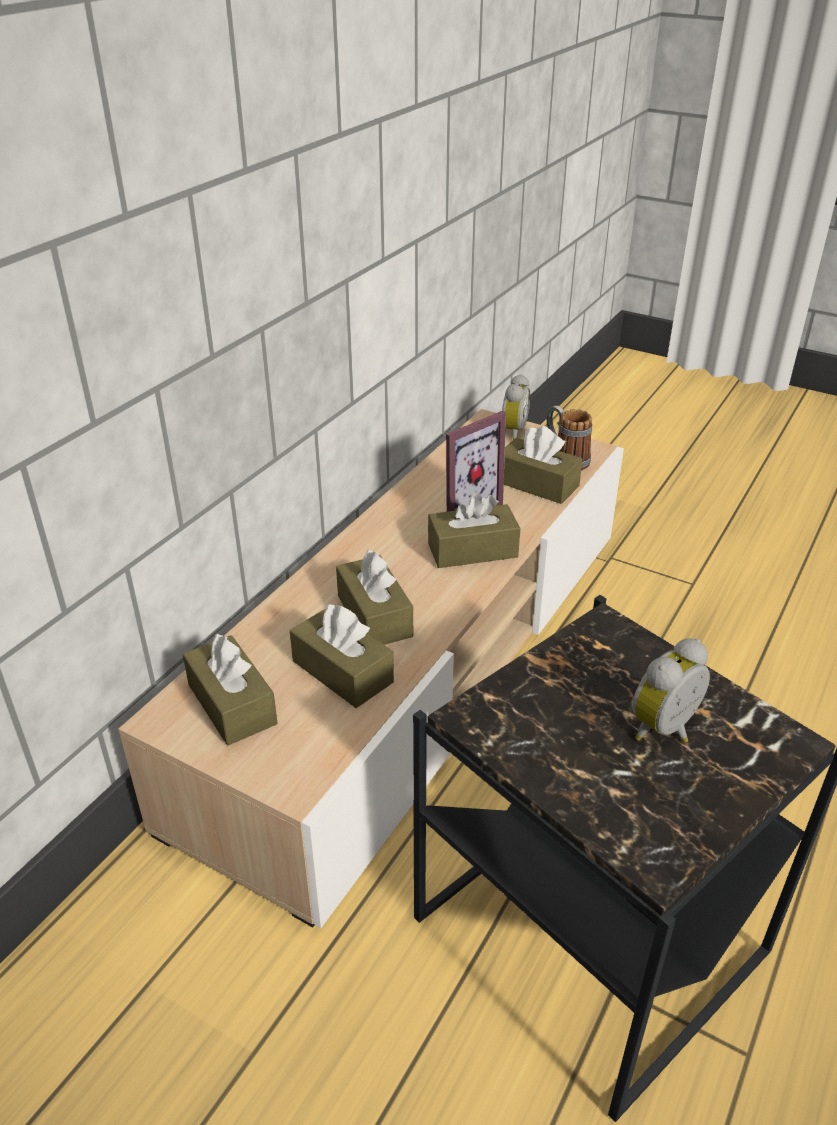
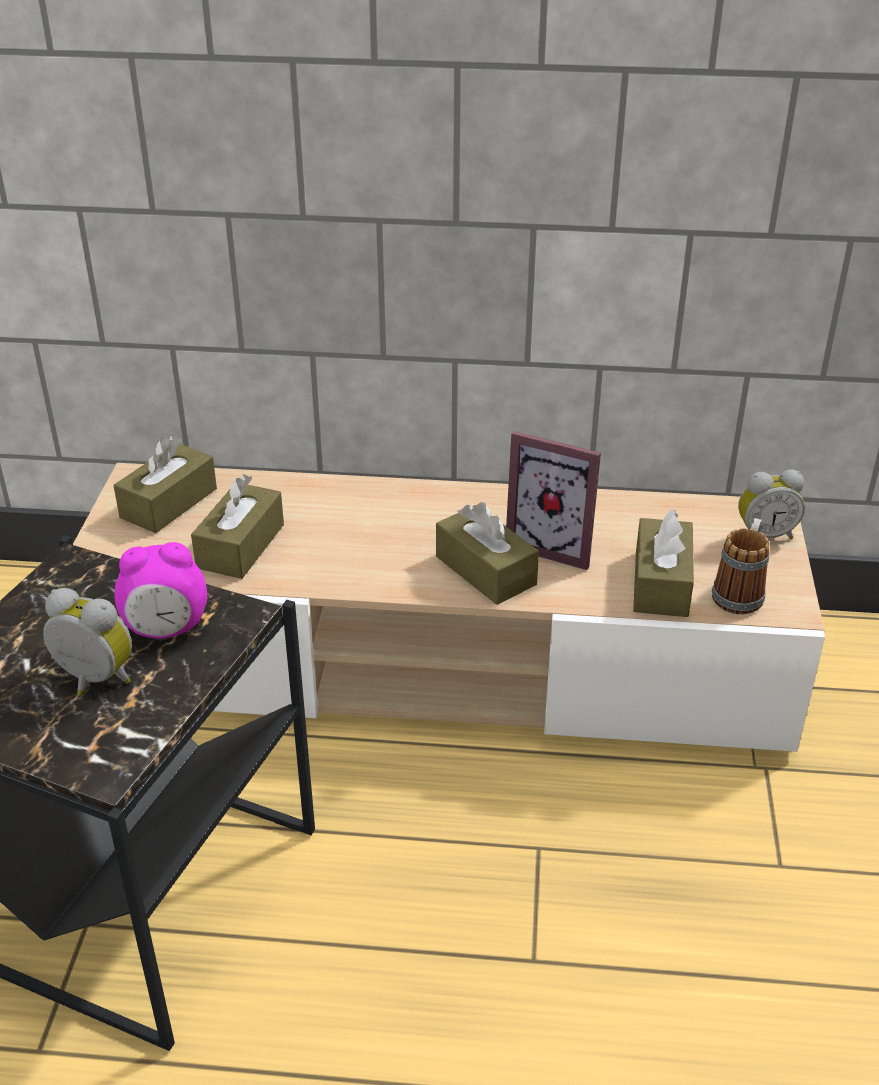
camera: 65 degrees right, 0 degrees up
brown tissue box [336,550,413,645] -> none
none -> alarm clock [115,542,207,639]

